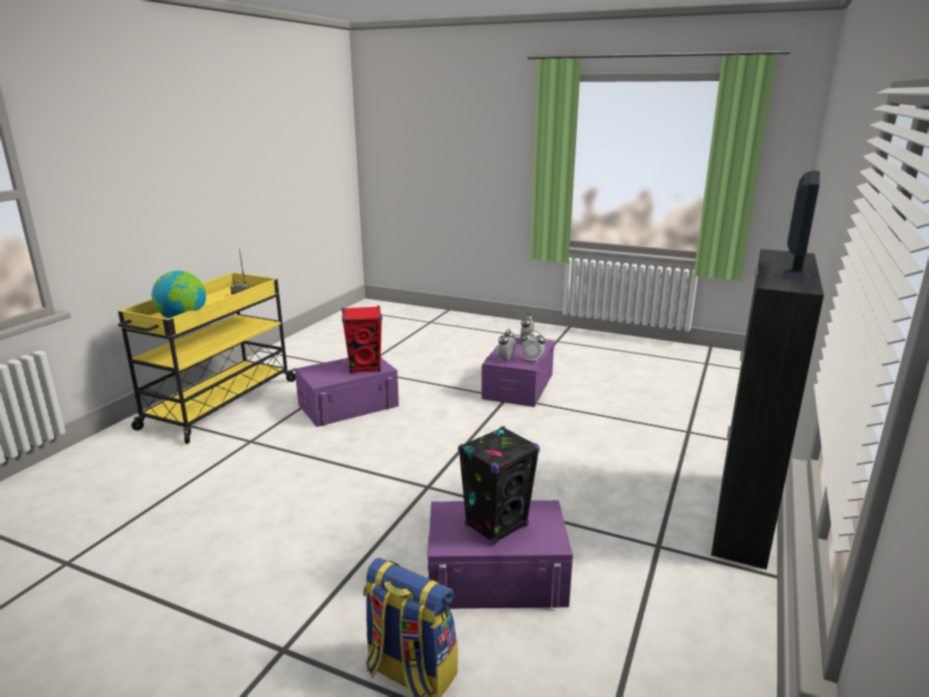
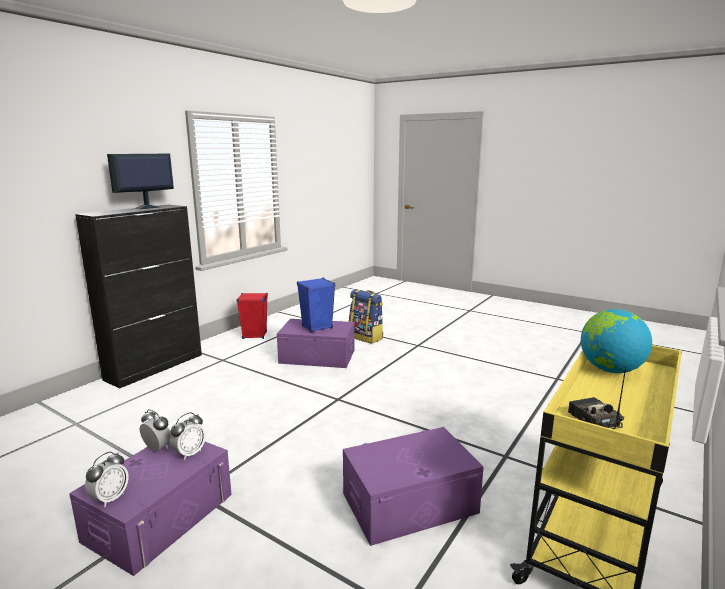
camera: 170 degrees left, 5 degrees down
red speaker [342,306,382,373] -> red speaker moved to [236,293,268,339]
black speaker [458,426,540,545] -> blue speaker [297,277,335,333]

